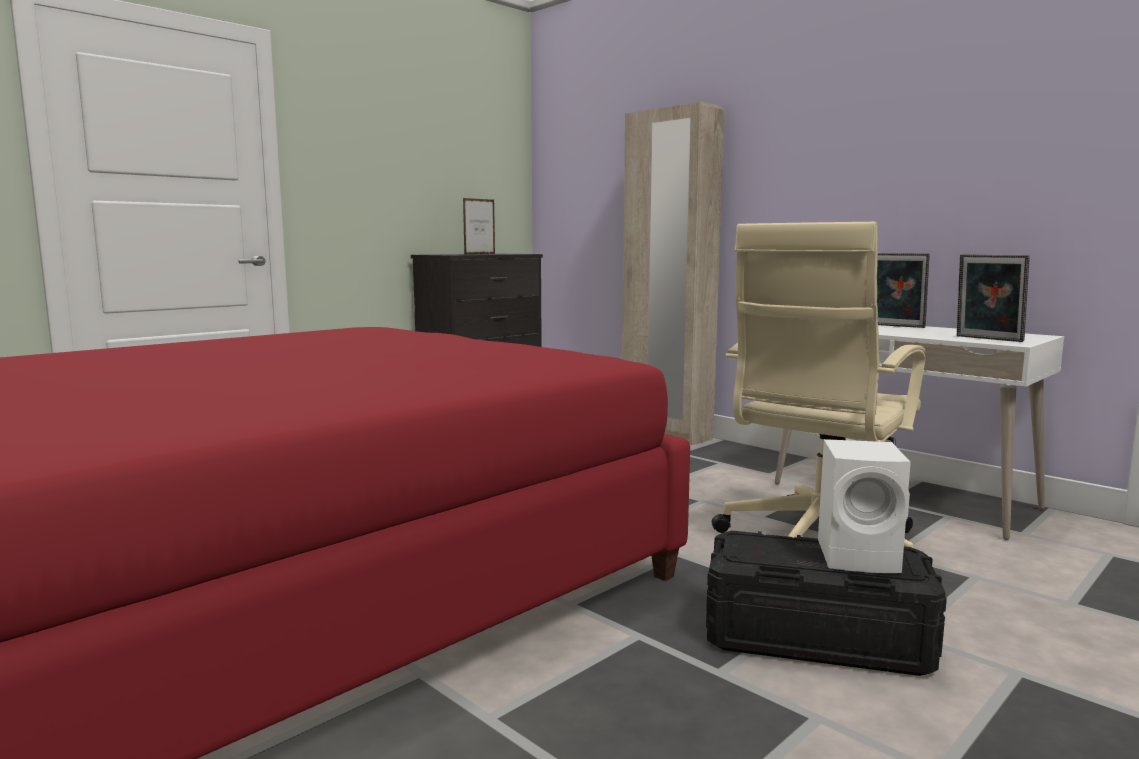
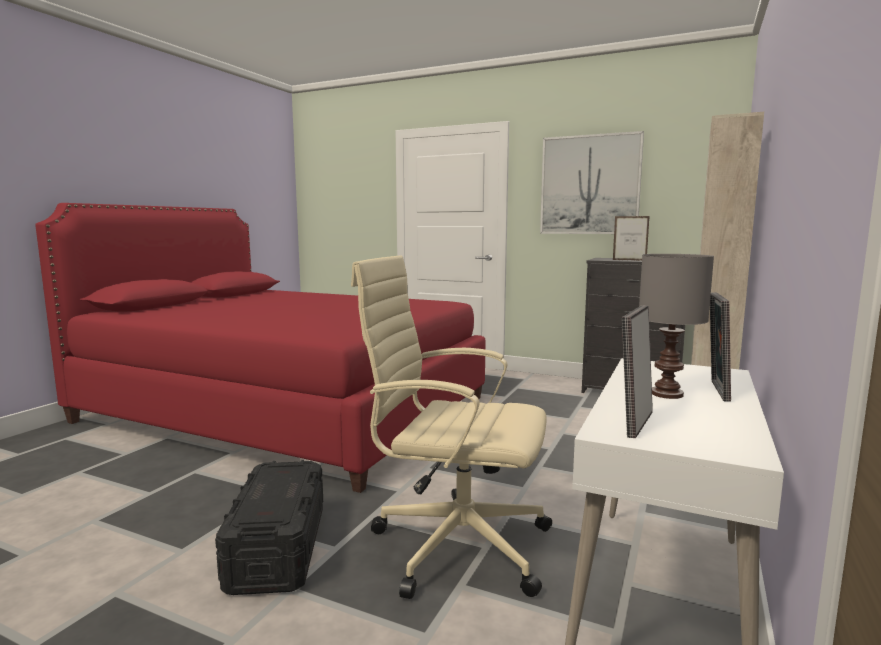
camera: 70 degrees right, 0 degrees up
white speaker [818,439,911,573] -> none
none -> picture [540,131,644,234]
none -> grey table lamp [639,254,714,399]

